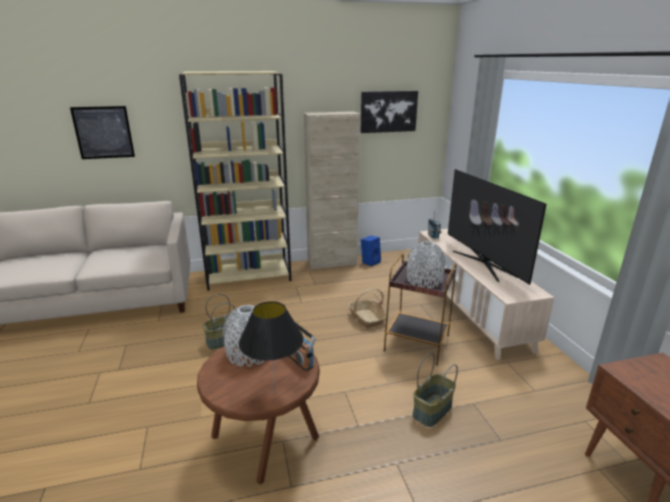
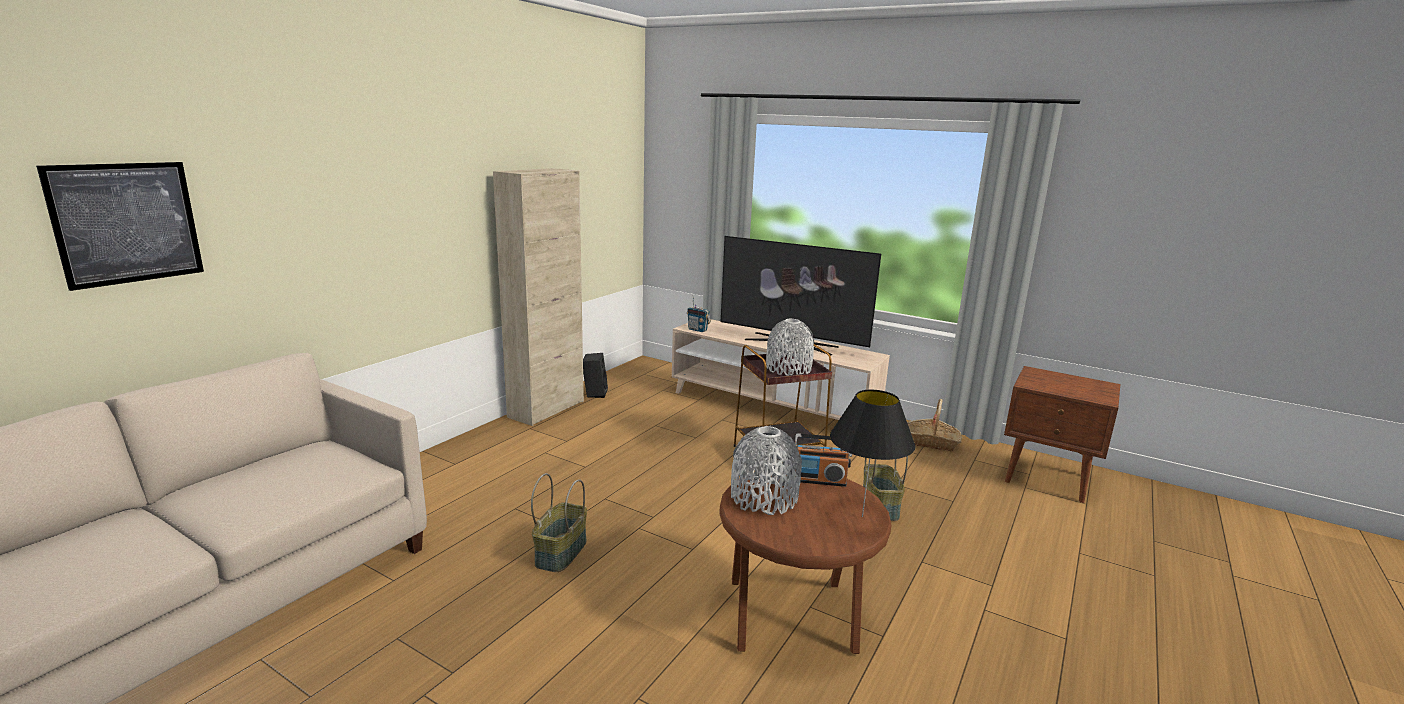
camera: 45 degrees left, 5 degrees down
beige bookcase [179,71,292,291] -> none
basket [349,289,387,328] -> basket moved to [907,399,962,451]
picture [361,91,418,133] -> none
blue speaker [361,236,381,266] -> black speaker [583,353,608,398]

